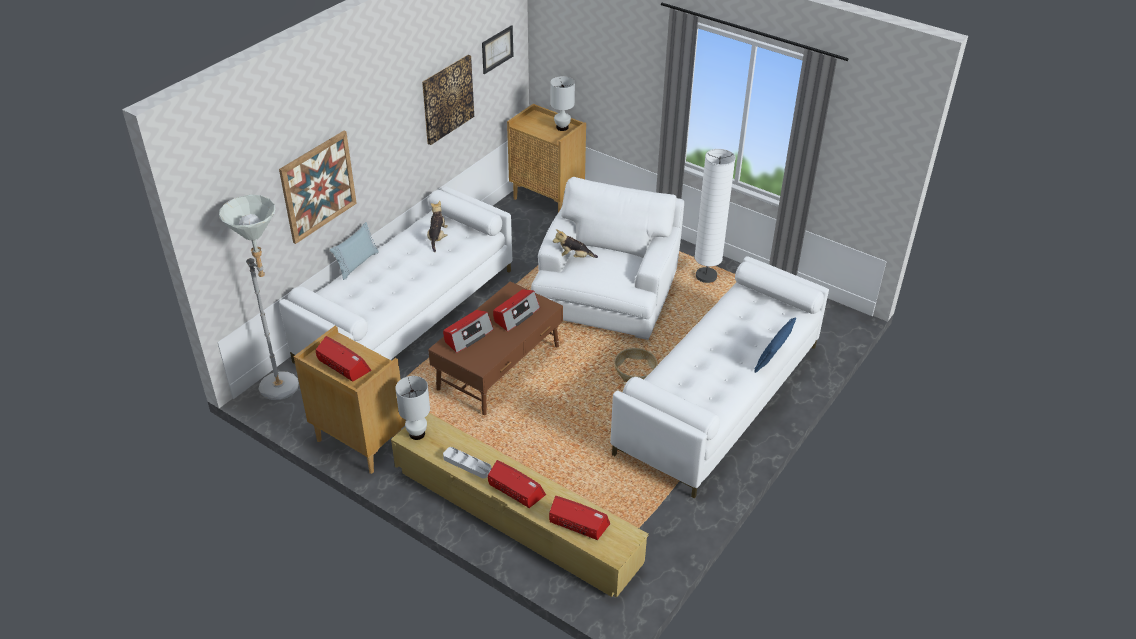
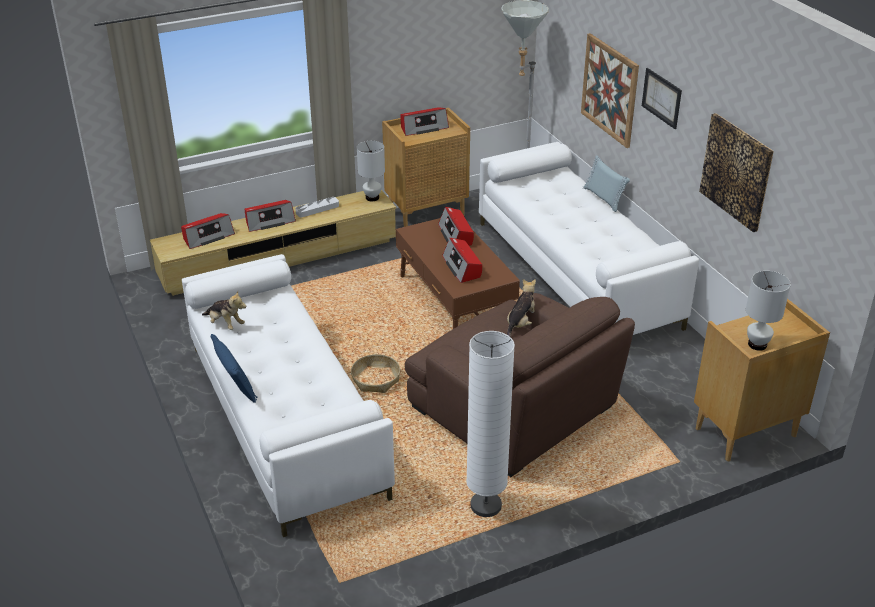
camera: 120 degrees right, 5 degrees down
plush toy [427,201,448,252] -> plush toy moved to [202,291,246,330]
picture [482,25,513,74] -> picture moved to [642,68,682,129]
white armchair [531,177,684,340] -> brown armchair [405,293,635,477]

